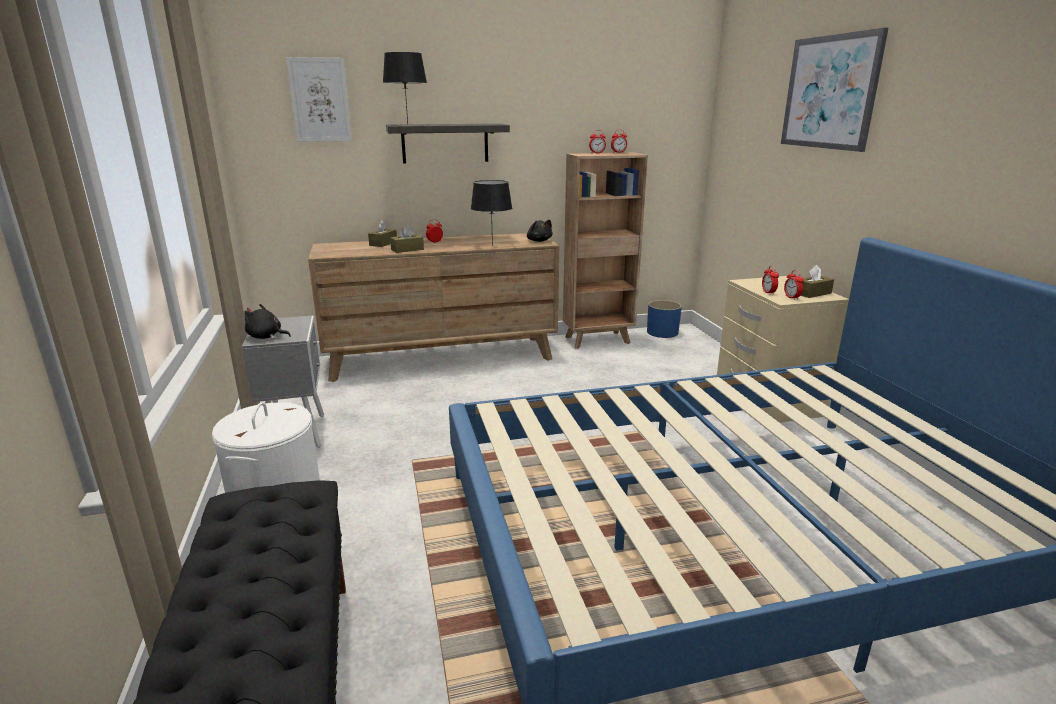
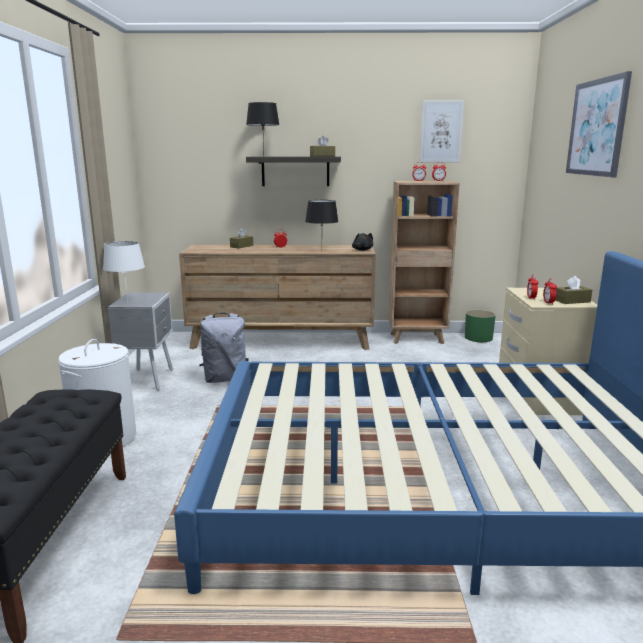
camera: 15 degrees right, 5 degrees down
black plush toy [244,304,291,339] -> white table lamp [103,241,145,303]
picture [286,57,352,142] -> picture moved to [420,101,464,162]
brown tissue box [390,225,424,253] -> brown tissue box moved to [310,136,335,157]
blue planter [647,300,682,338] -> green planter [465,310,496,342]
none -> grey backpack [199,312,249,383]

